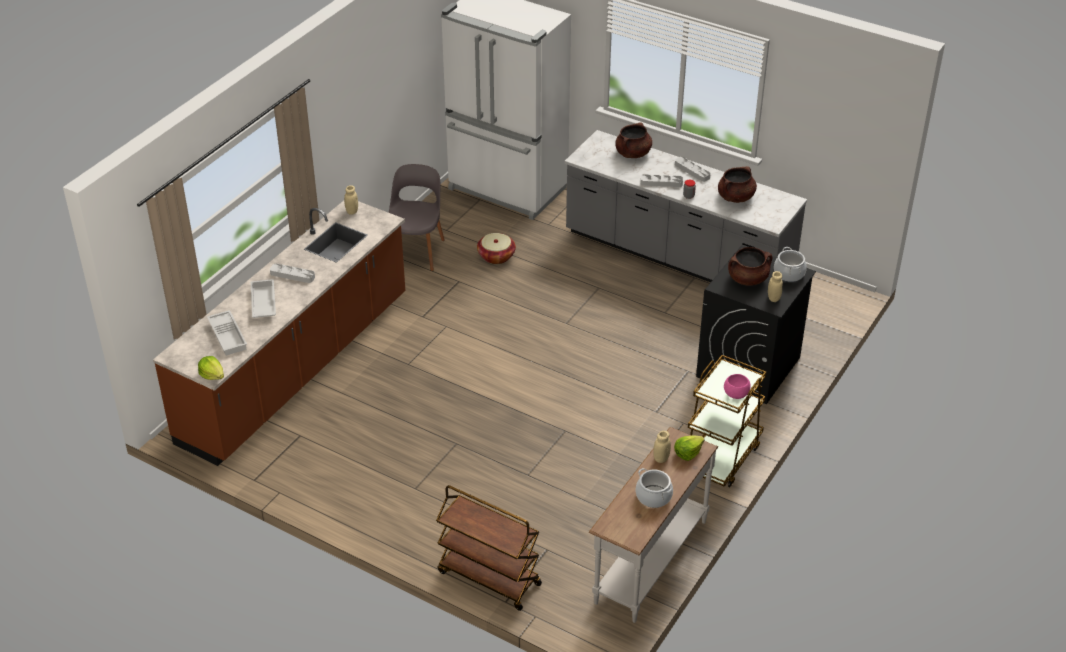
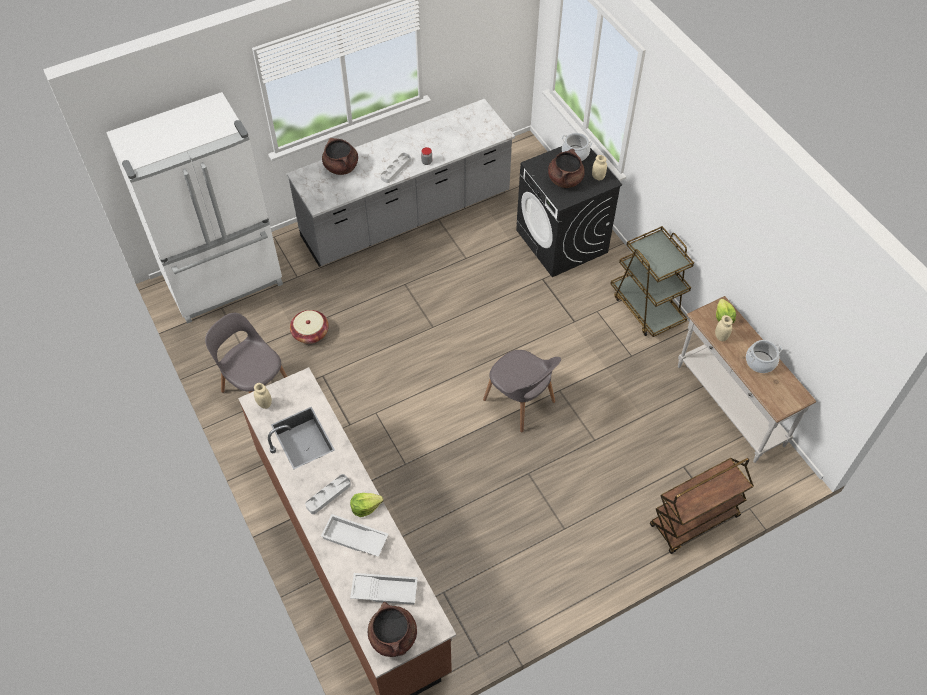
camera: 60 degrees left, 15 degrees up
lettuce [198,356,224,380] -> lettuce moved to [350,493,383,517]
grey tray [675,157,711,182] -> none
brown cooking pot [718,166,757,203] -> brown cooking pot moved to [368,602,417,657]
pink bowl [724,374,751,399] -> none
none -> grey chair [483,350,561,432]

